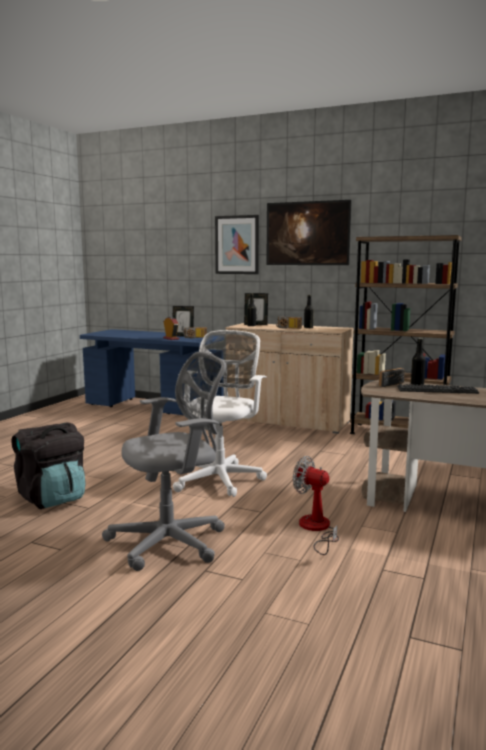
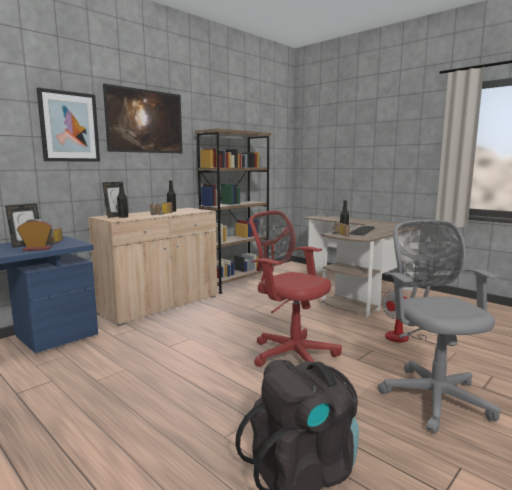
camera: 70 degrees left, 0 degrees up
white office chair [173,330,267,497] -> red office chair [249,211,342,367]

